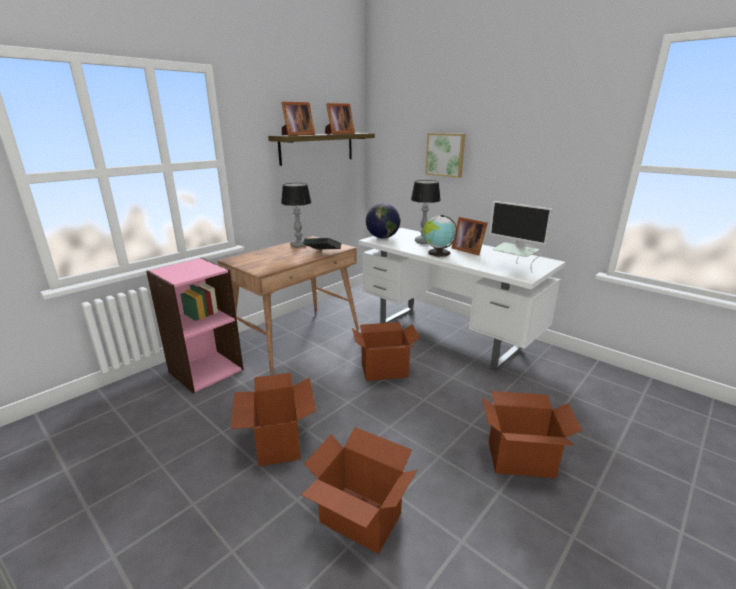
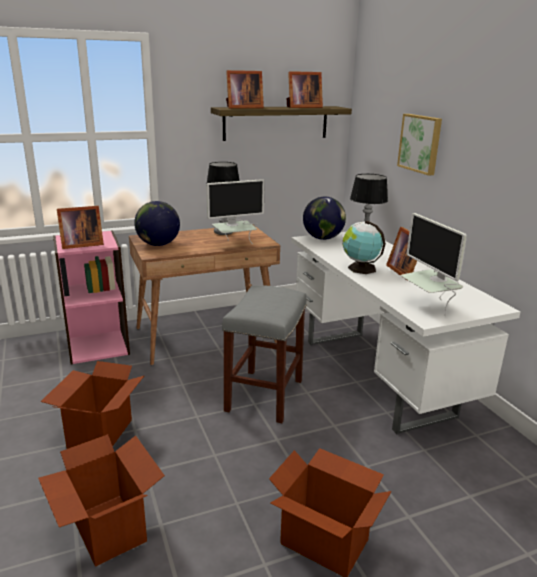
camera: 25 degrees right, 0 degrees up
book [303,238,342,250] -> monitor [206,179,265,243]
cardboard box [352,322,420,381] -> grey stool [222,285,307,423]
none -> picture frame [57,206,104,249]
none -> globe [134,201,180,246]

